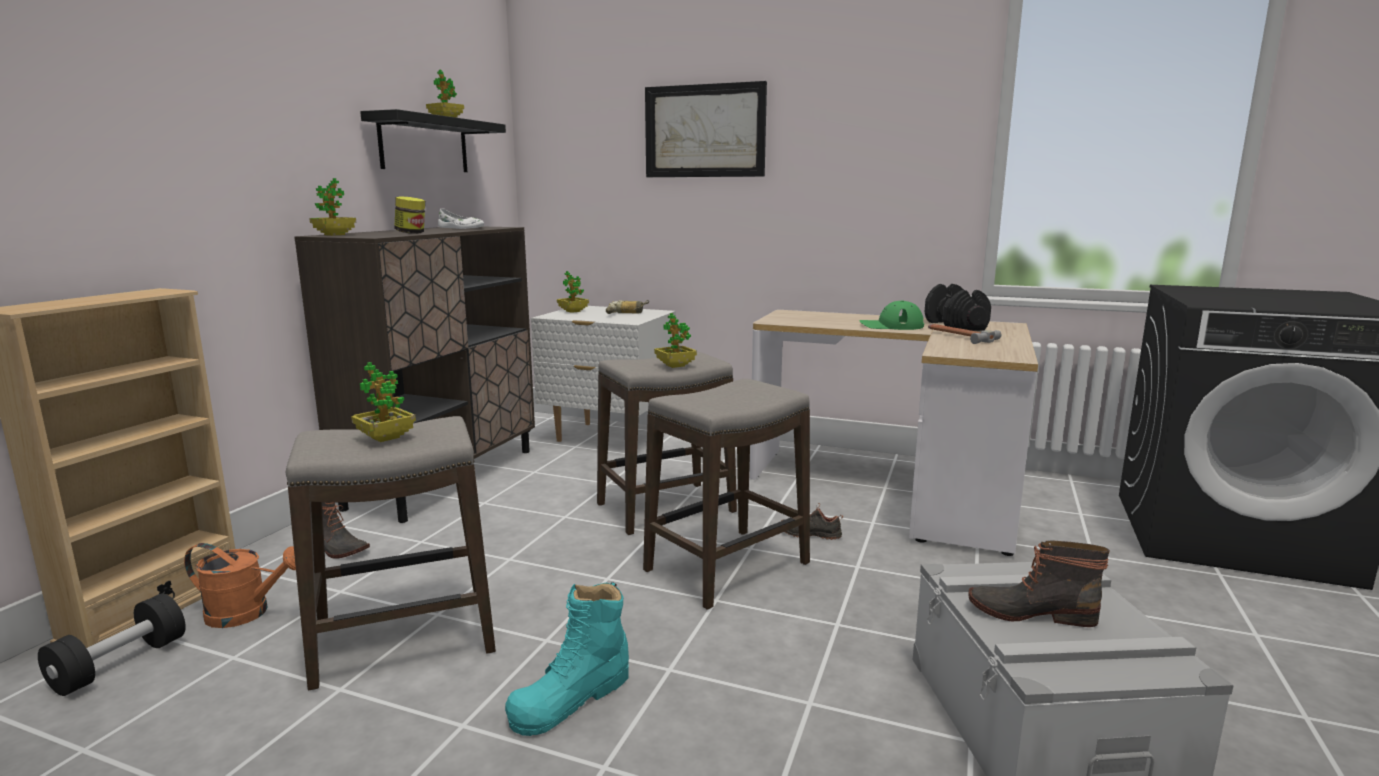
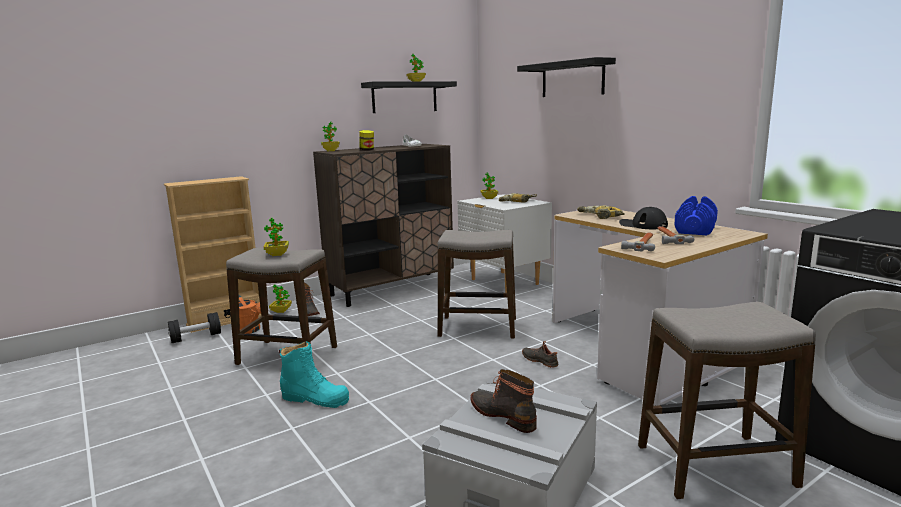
camera: 35 degrees right, 0 degrees up
turquoise boot [505,582,629,736] -> turquoise boot turned 150 degrees counterclockwise [279,341,349,408]
stool [643,379,810,610] -> stool moved to [638,302,816,499]
picture [645,81,767,177] -> black shelf [517,57,616,97]
potted plant [654,313,697,368] -> potted plant moved to [269,284,292,313]
green cap [859,300,924,330] -> black cap [619,207,668,229]
black dumbbell [924,284,991,331] -> blue dumbbell [674,196,718,235]
none -> power drill [577,205,625,219]
none -> hammer [621,232,655,251]

